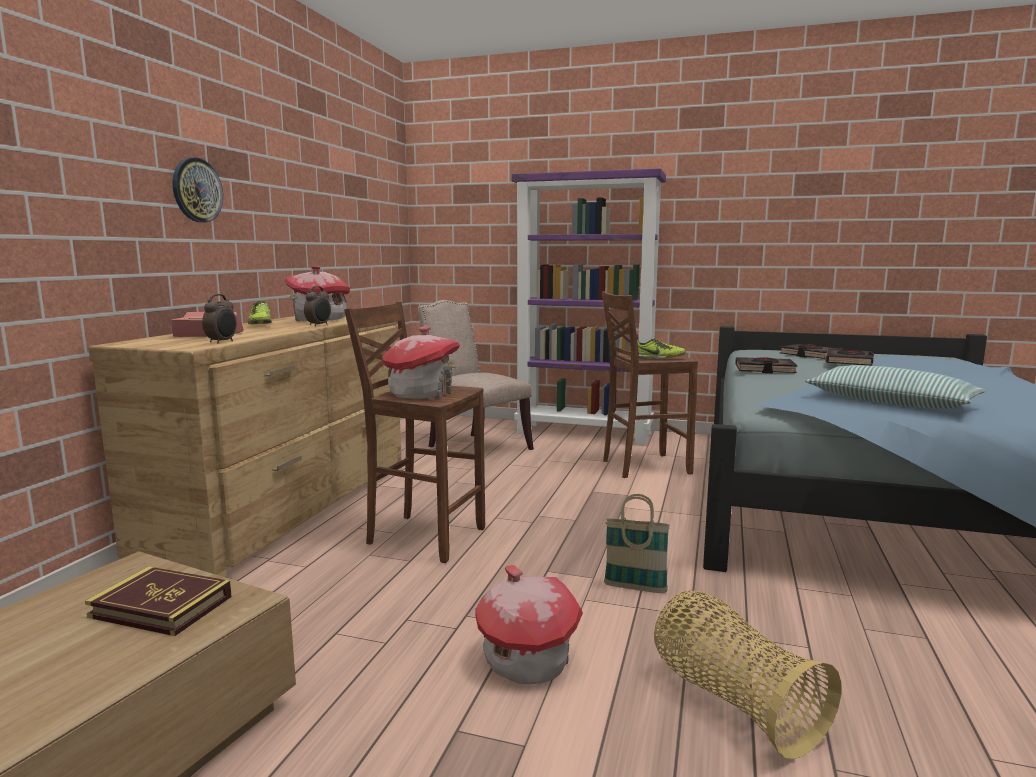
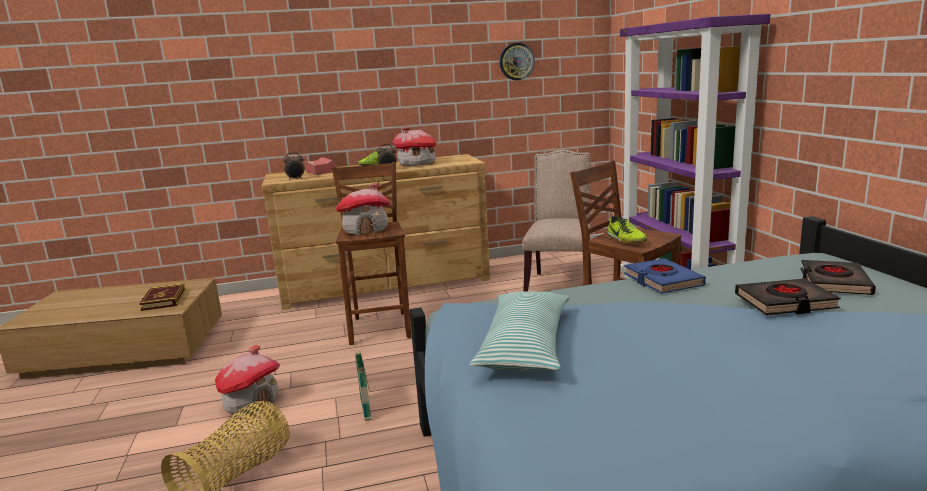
camera: 60 degrees right, 5 degrees up
wall clock [172,157,223,223] -> wall clock moved to [500,43,535,80]
black book [735,357,797,373] -> blue book [624,258,706,293]

